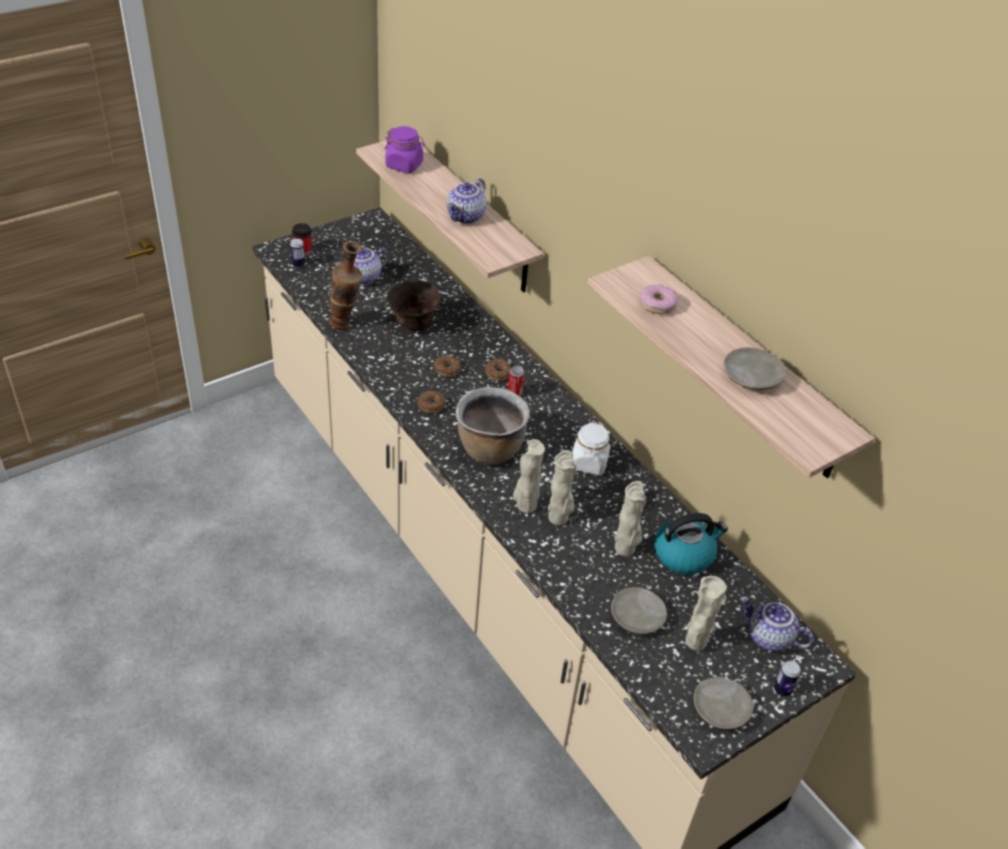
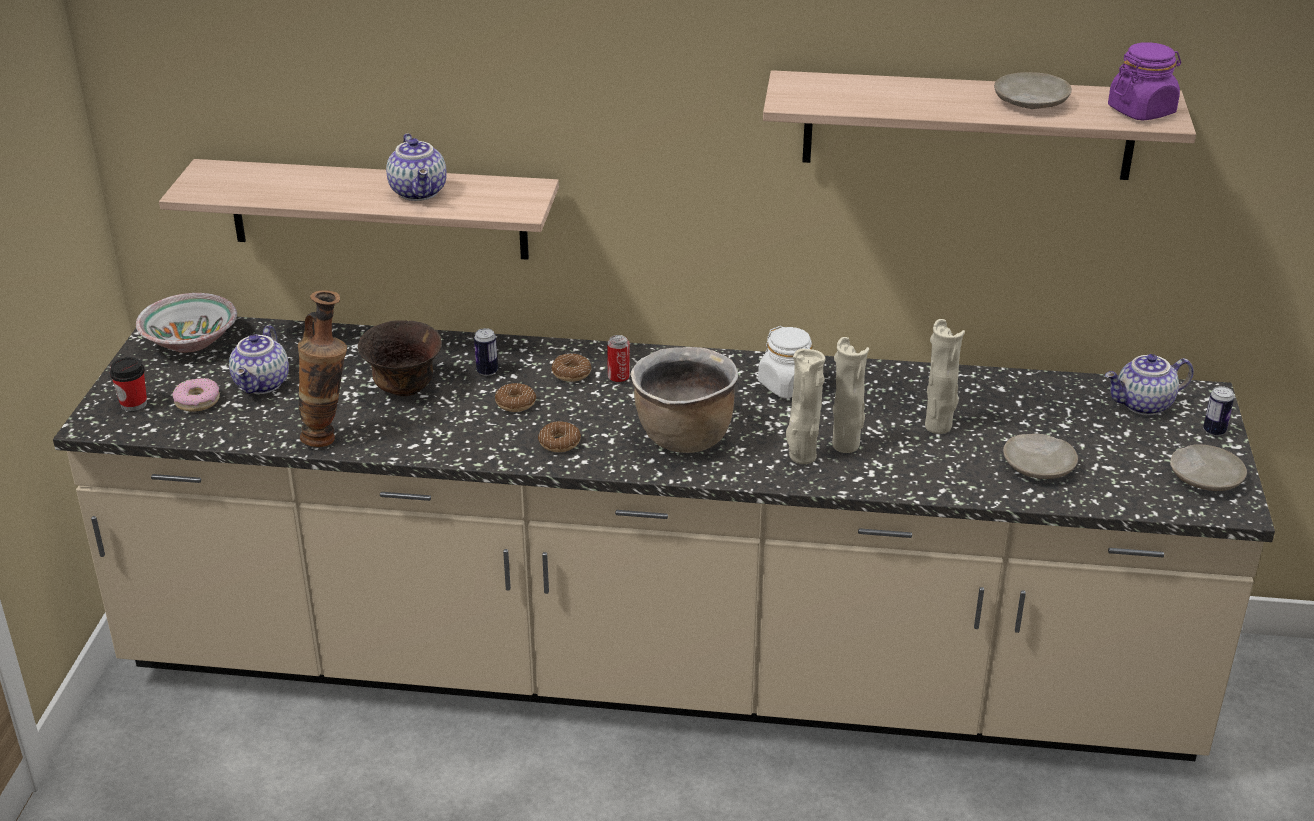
camera: 45 degrees left, 10 degrees down
can [290,238,305,268] -> can moved to [474,328,498,376]
purple jar [385,126,425,173] -> purple jar moved to [1108,42,1181,120]
donut [640,284,679,314] -> donut moved to [172,378,220,412]
kettle [654,513,728,574] -> none
beige vase [685,576,727,651] -> none
none -> bowl [136,293,237,353]

